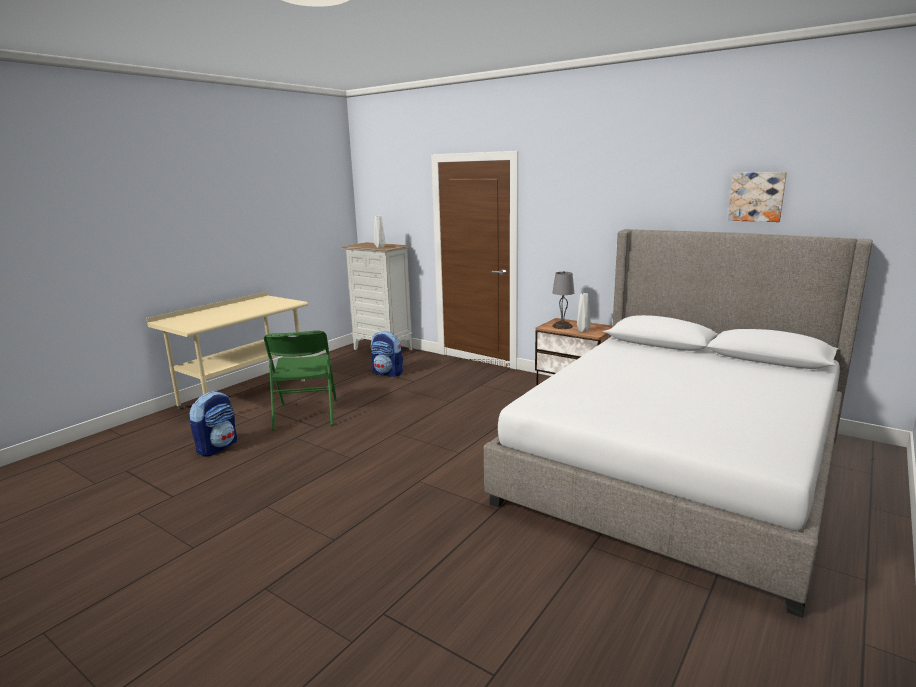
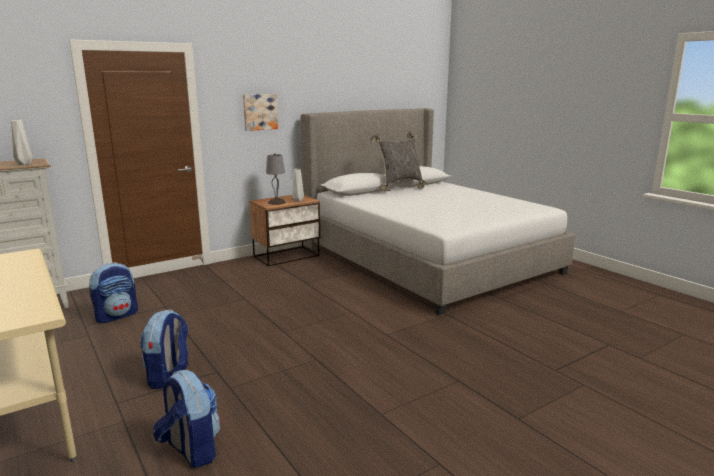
camera: 70 degrees left, 0 degrees up
green chair [264,330,337,431] -> backpack [140,310,189,389]
picture [728,172,787,222] -> picture moved to [243,94,278,131]
none -> pillow [371,131,426,191]

